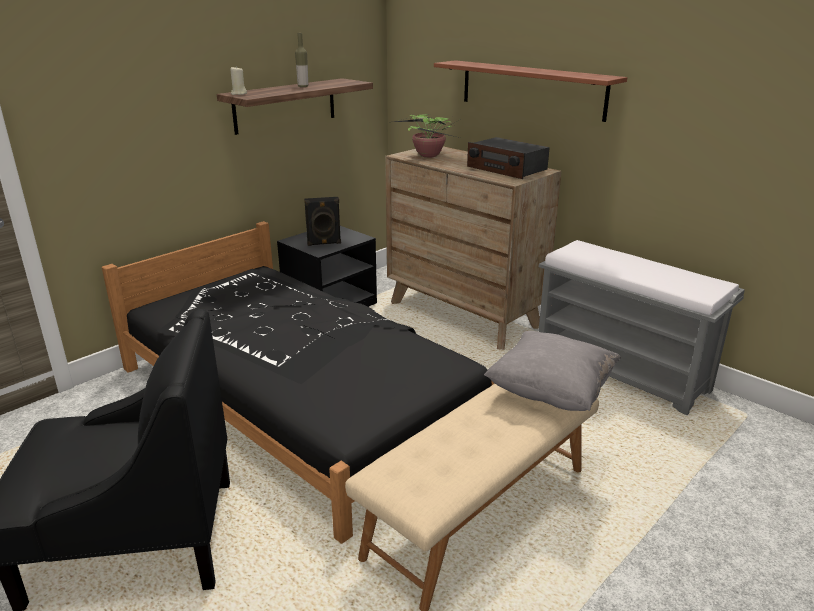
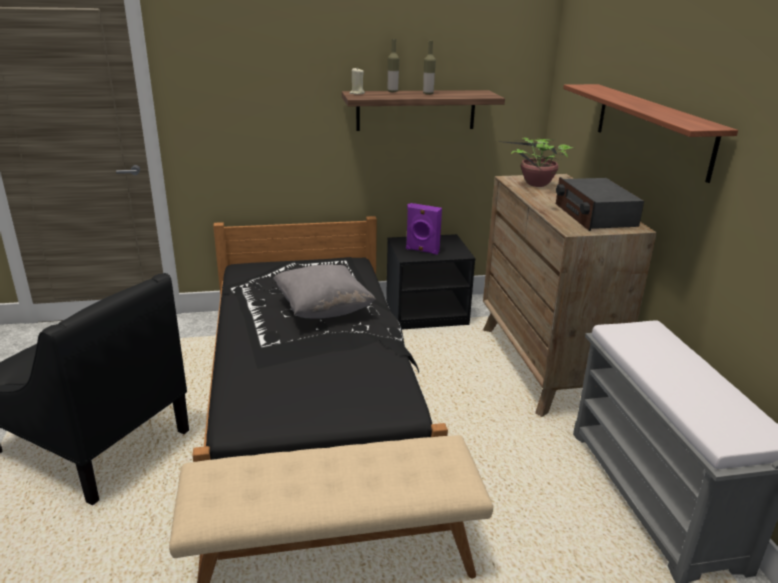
camera: 35 degrees right, 0 degrees up
black speaker [304,197,341,246] -> purple speaker [406,203,442,255]
grey pillow [484,331,621,411] -> grey pillow moved to [273,264,376,319]
none -> bottle [388,39,399,92]

